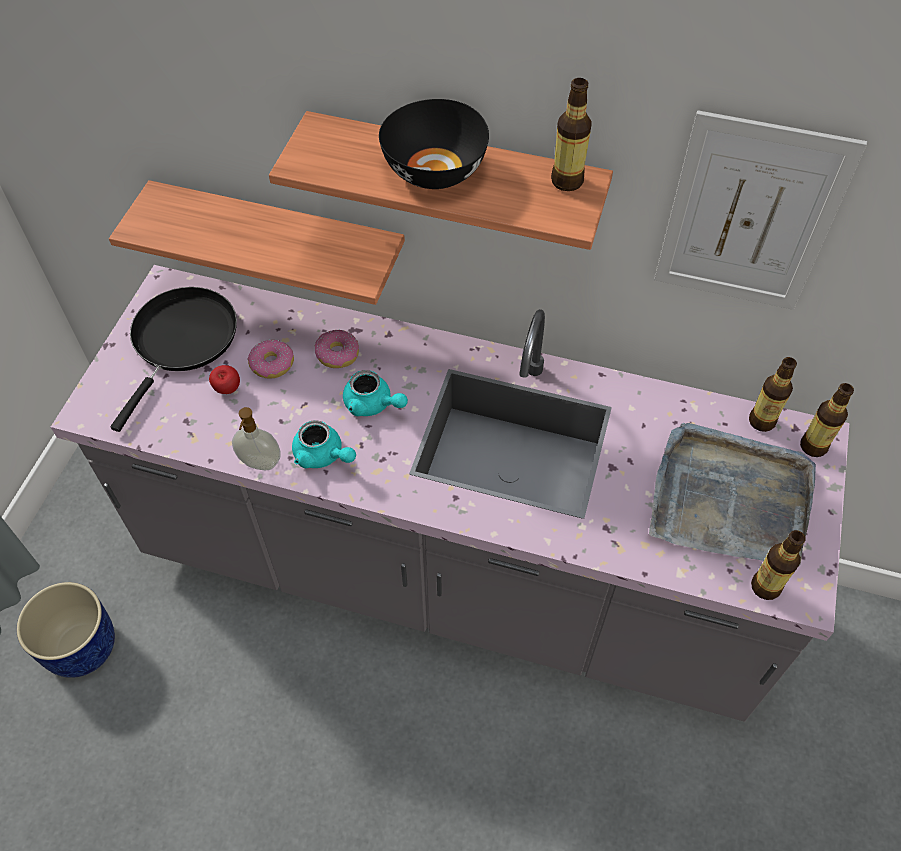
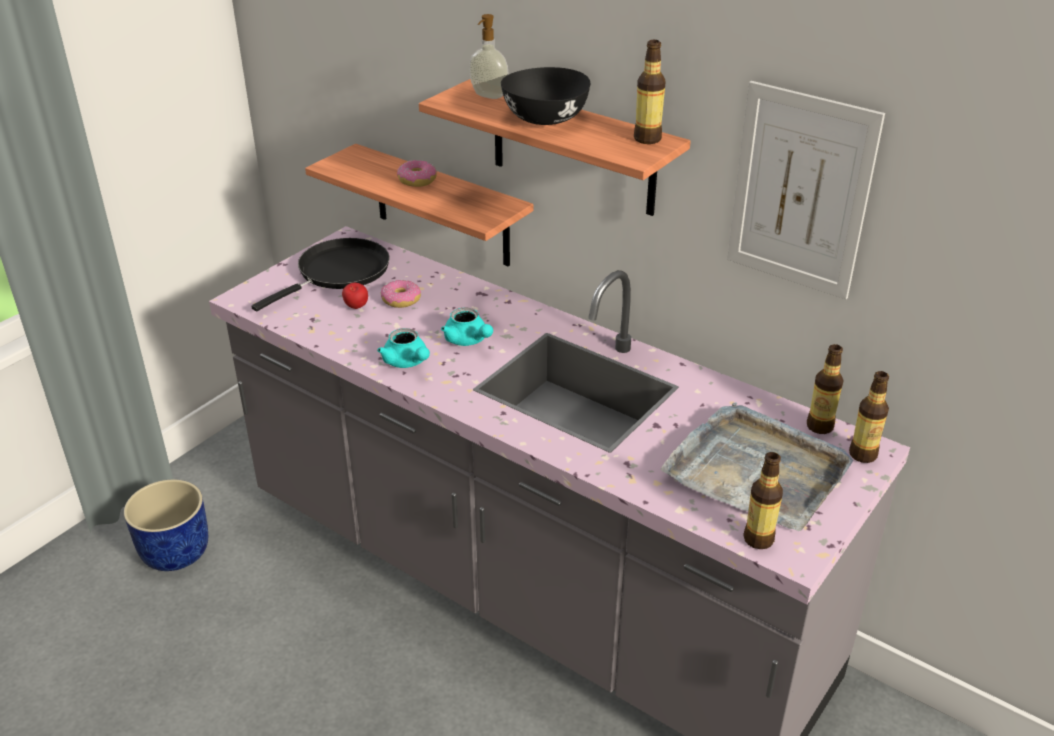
camera: 20 degrees right, 20 degrees down
soap dispenser [232,407,281,470] -> soap dispenser moved to [469,14,509,99]
donut [315,329,359,368] -> donut moved to [397,160,437,187]

